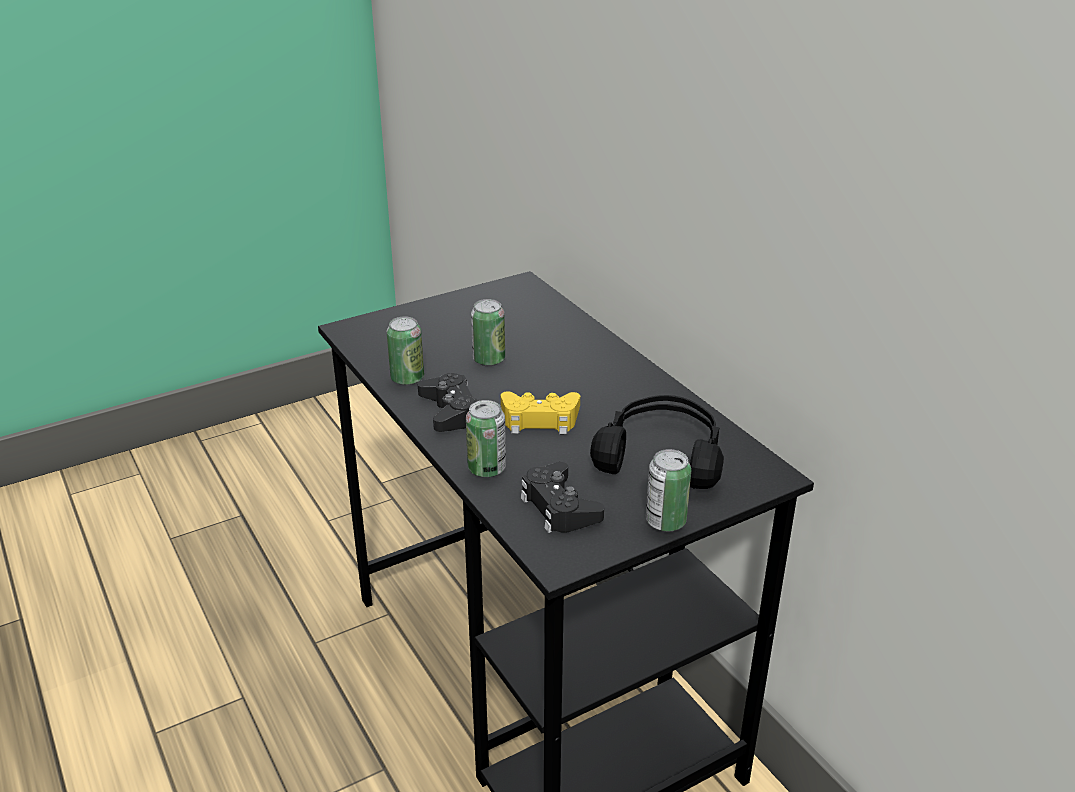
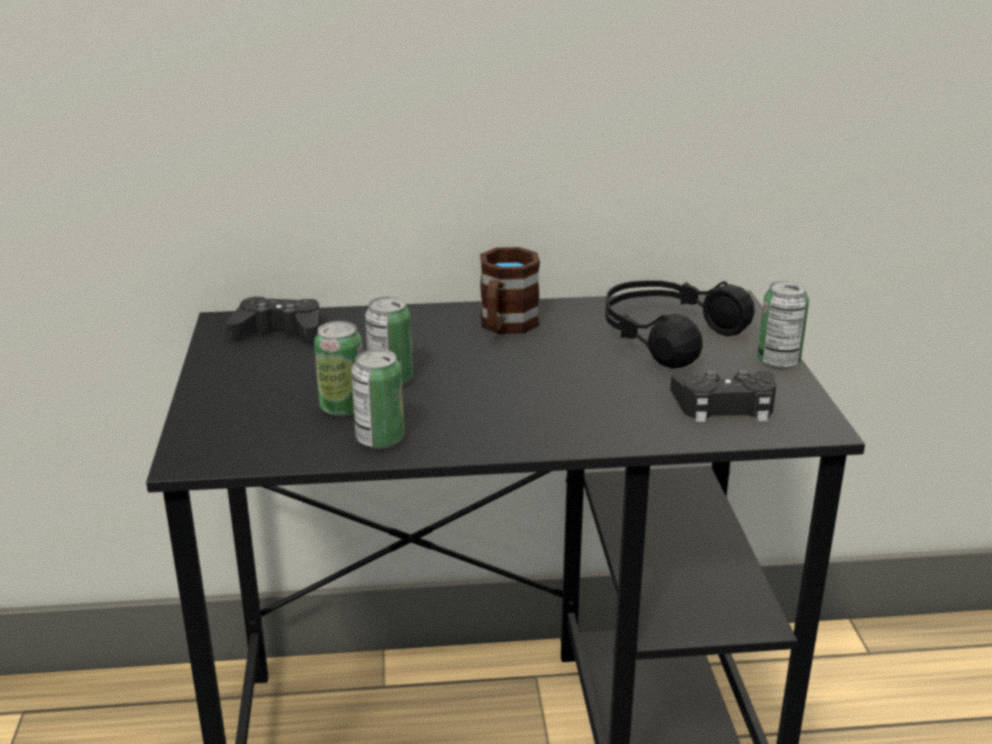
camera: 65 degrees left, 5 degrees down
black game controller [418,373,478,432] -> black game controller moved to [226,296,321,341]
can [466,400,506,478] -> can moved to [314,321,363,416]
yellow game controller [501,391,580,434] -> none
none -> brown mug [480,247,540,334]

